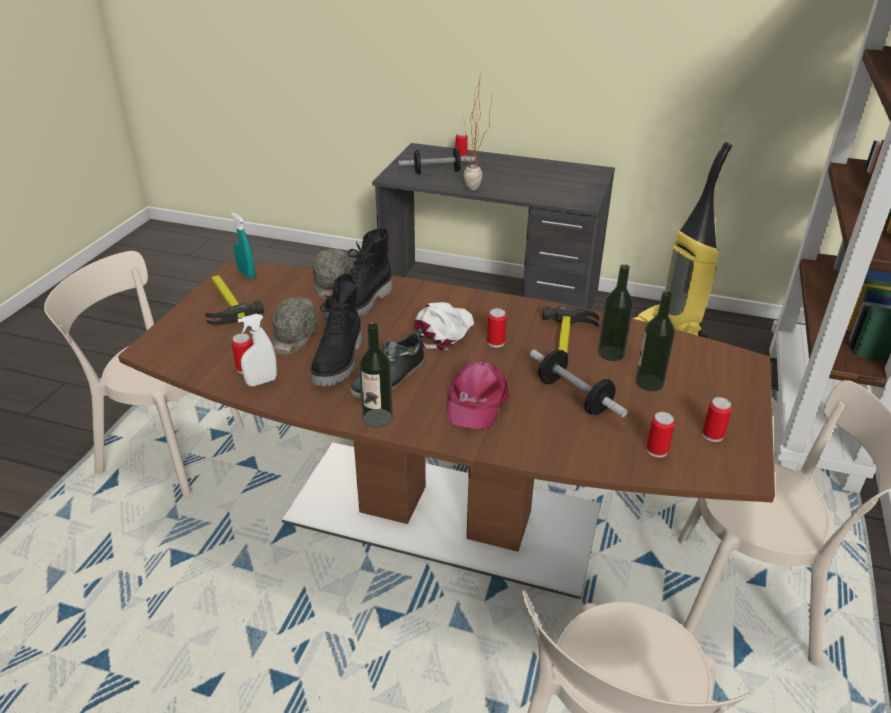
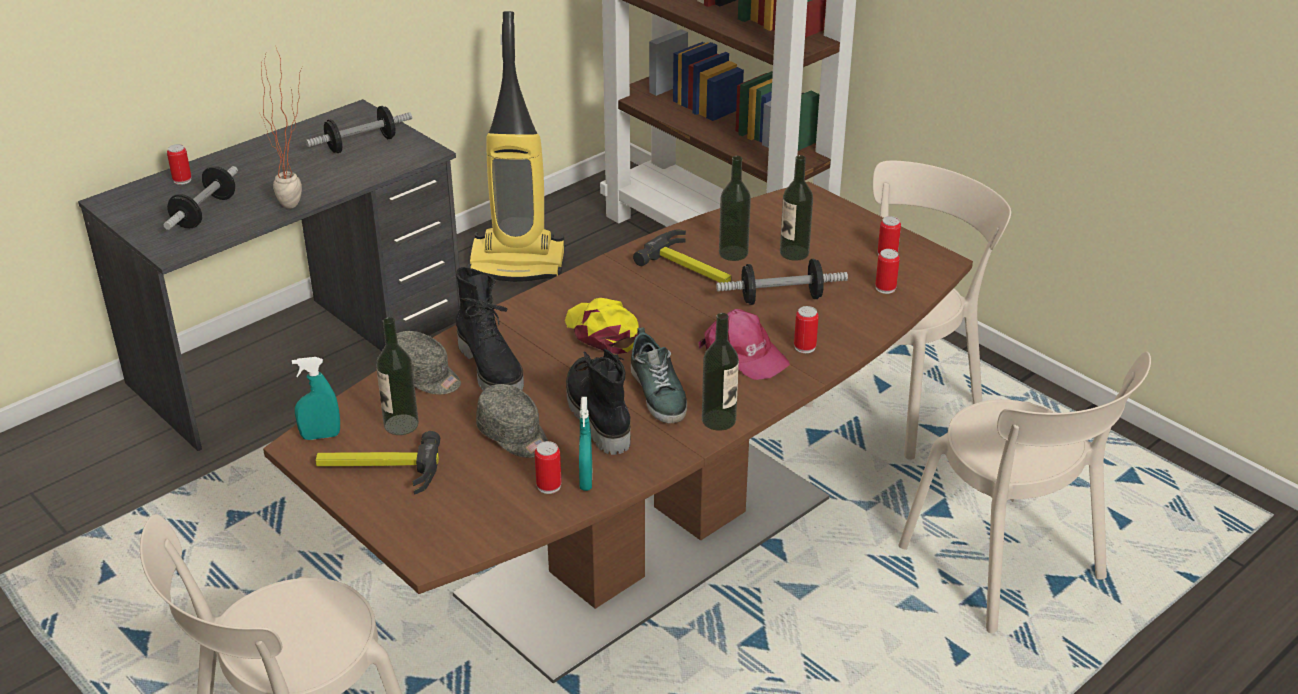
camera: 60 degrees left, 0 degrees up
white spray bottle [238,314,277,386] -> turquoise spray bottle [579,397,592,491]
black boot [310,273,362,386] -> black boot turned 150 degrees counterclockwise [566,349,631,455]
white cap [414,302,474,350] -> yellow cap [565,298,639,354]
can [487,308,507,348] -> can moved to [794,306,819,353]
none -> dumbbell [306,106,412,153]
none -> bottle [376,317,419,435]

